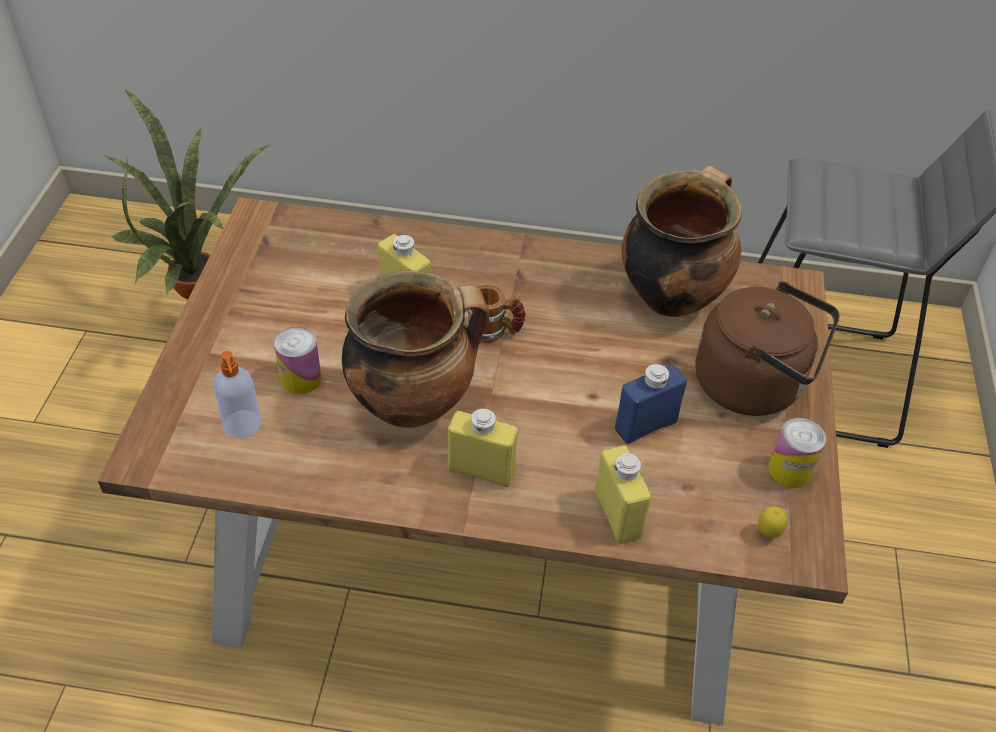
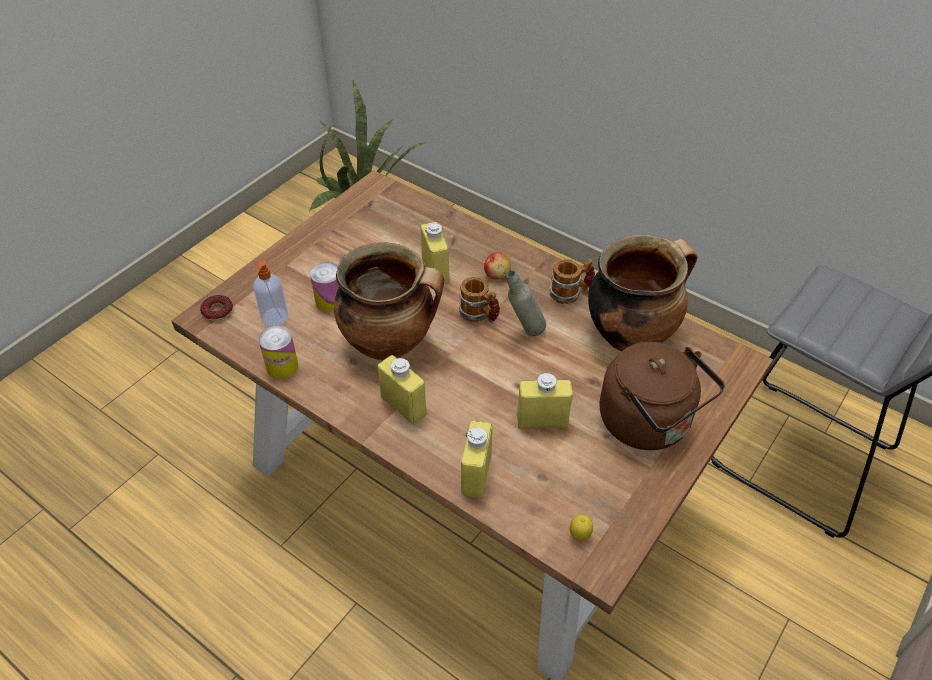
camera: 30 degrees right, 0 degrees up
blue bottle [615,364,687,444] -> yellow bottle [517,373,573,429]
can [768,418,826,488] -> can moved to [259,326,298,379]
none -> donut [200,295,233,321]
none -> apple [484,252,511,280]
none -> grey bottle [506,270,546,336]
none -> mug [550,259,595,304]

